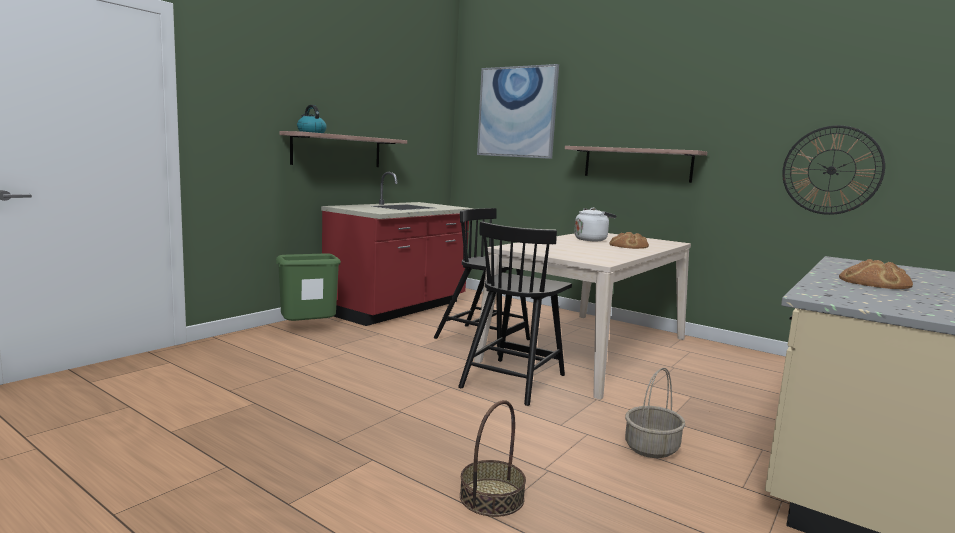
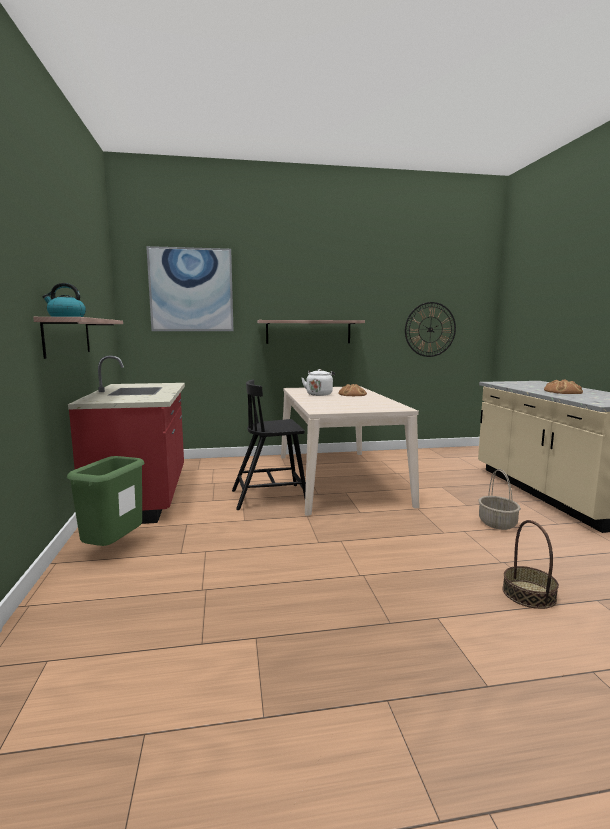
camera: 45 degrees left, 0 degrees up
black chair [458,222,572,406] -> none

